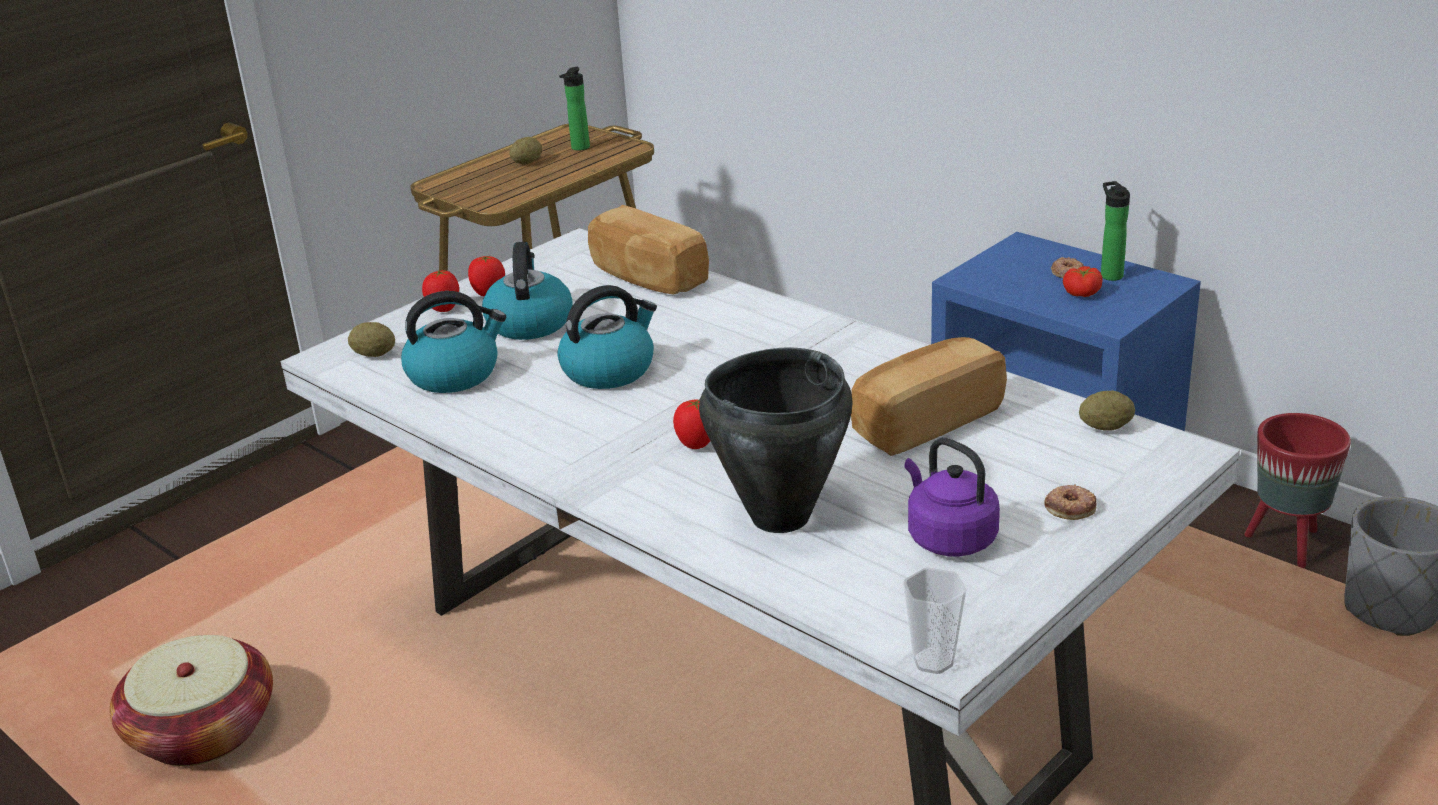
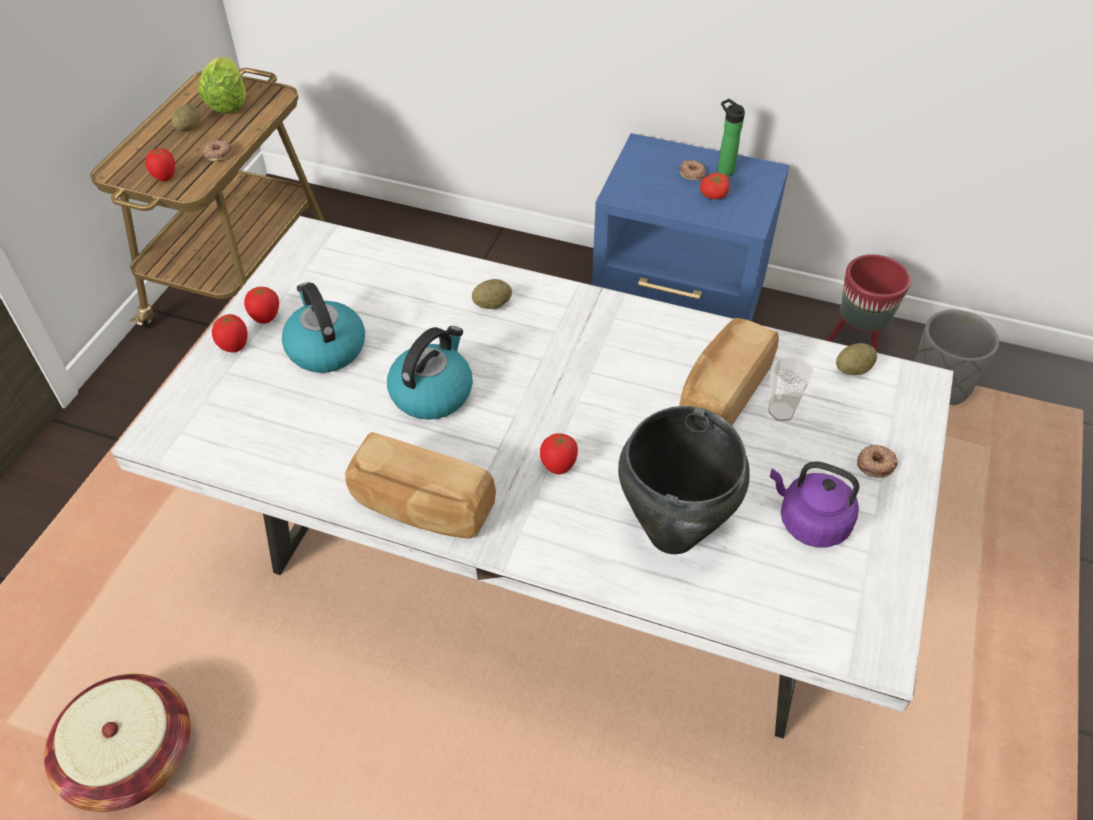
camera: 25 degrees left, 20 degrees up
potato [348,322,395,357] -> potato moved to [472,279,512,309]
kettle [401,291,506,393] -> none
bottle [559,67,590,151] -> lettuce [198,57,246,113]
bread [588,205,709,295] -> bread moved to [345,432,496,539]
cup [903,568,966,674] -> cup moved to [768,357,814,421]
none -> tomato [145,148,175,181]
none -> donut [203,140,233,162]

